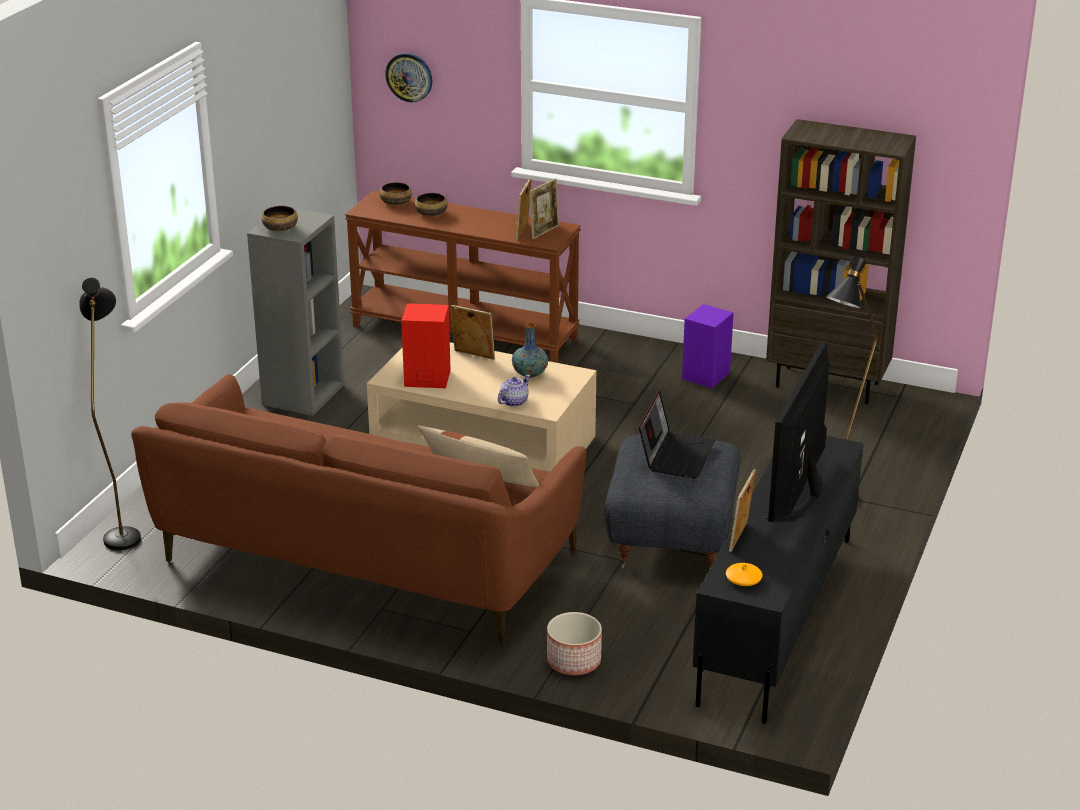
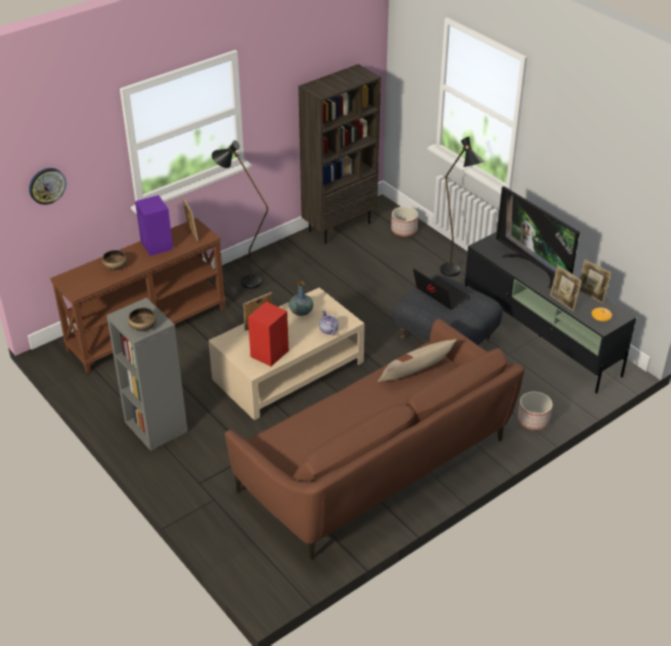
camera: 60 degrees left, 10 degrees up
black floor lamp [79,278,141,550] -> black floor lamp moved to [212,140,268,289]
bowl [380,182,412,205] -> none
picture frame [515,178,532,241] -> picture frame moved to [580,259,612,304]
purple speaker [682,304,734,388] -> purple speaker moved to [135,195,173,256]
none -> planter [391,207,418,236]

